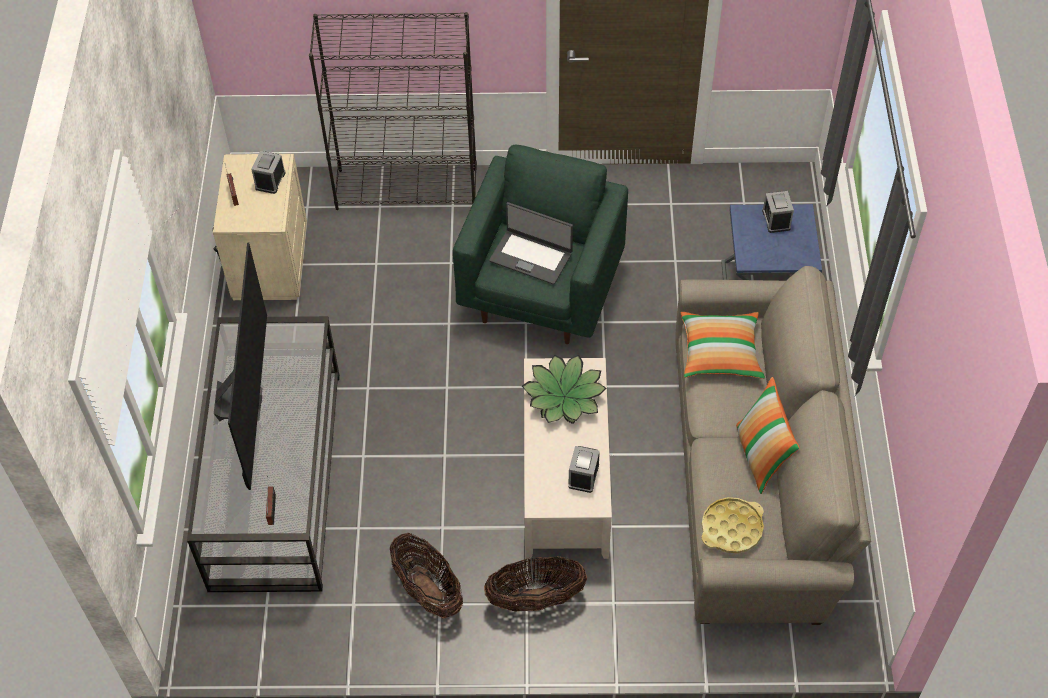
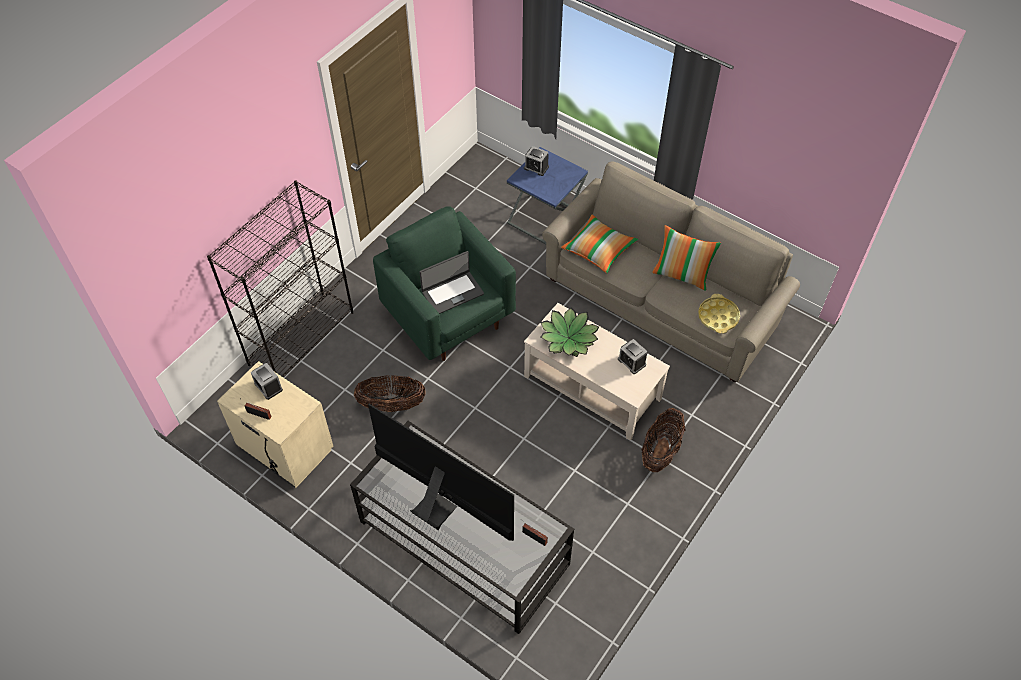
camera: 55 degrees left, 0 degrees up
basket [390,533,463,619] -> basket moved to [354,375,426,412]

